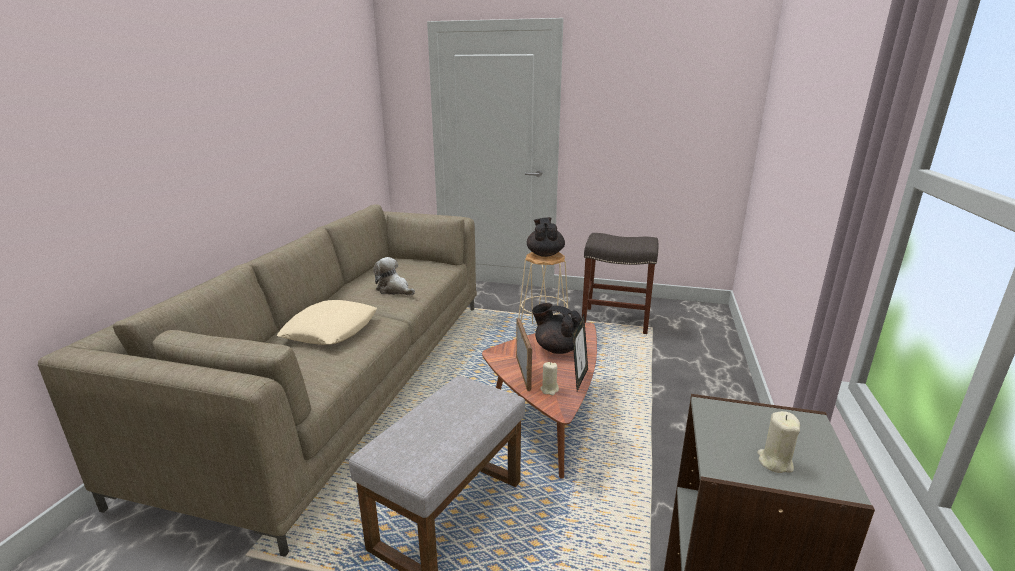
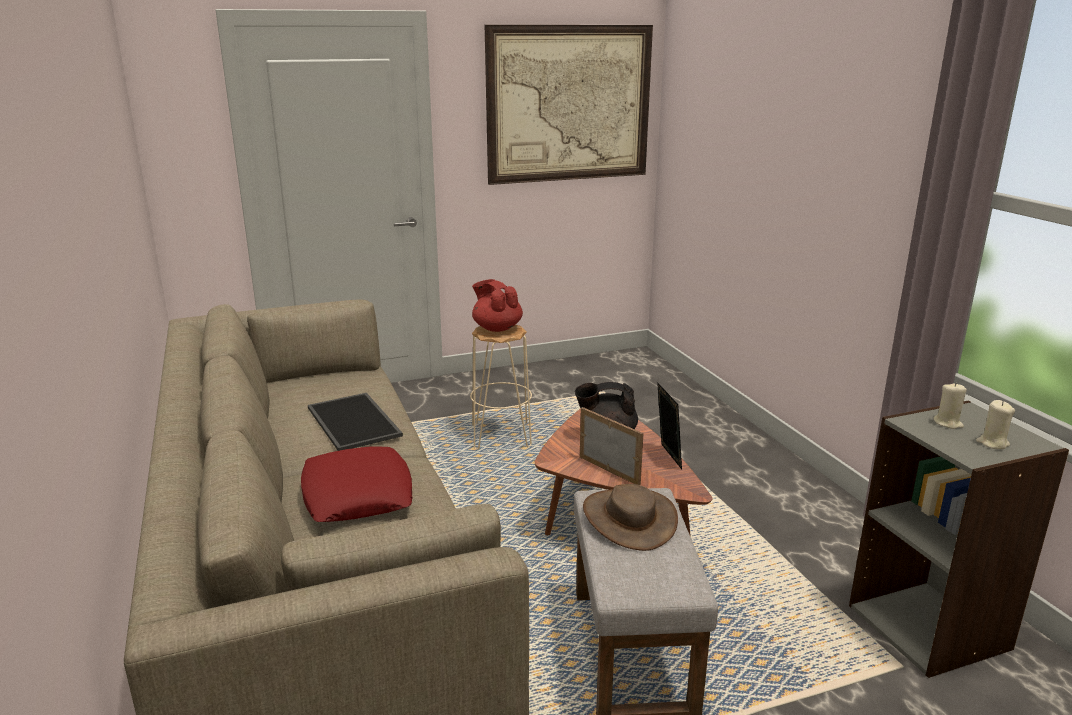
camera: 35 degrees left, 0 degrees up
beige pillow [277,300,377,345] -> red pillow [301,447,413,522]
plush toy [373,257,415,295] -> tray [308,393,403,451]
black teapot [527,217,565,257] -> red teapot [472,279,523,332]
beige candle [541,362,559,395] -> beige candle moved to [933,383,967,429]
grey stool [582,233,658,334] -> none
none -> picture [485,25,653,185]
none -> brown hat [583,484,678,551]

